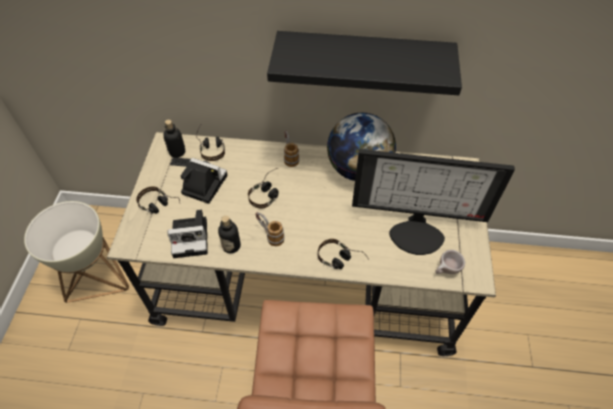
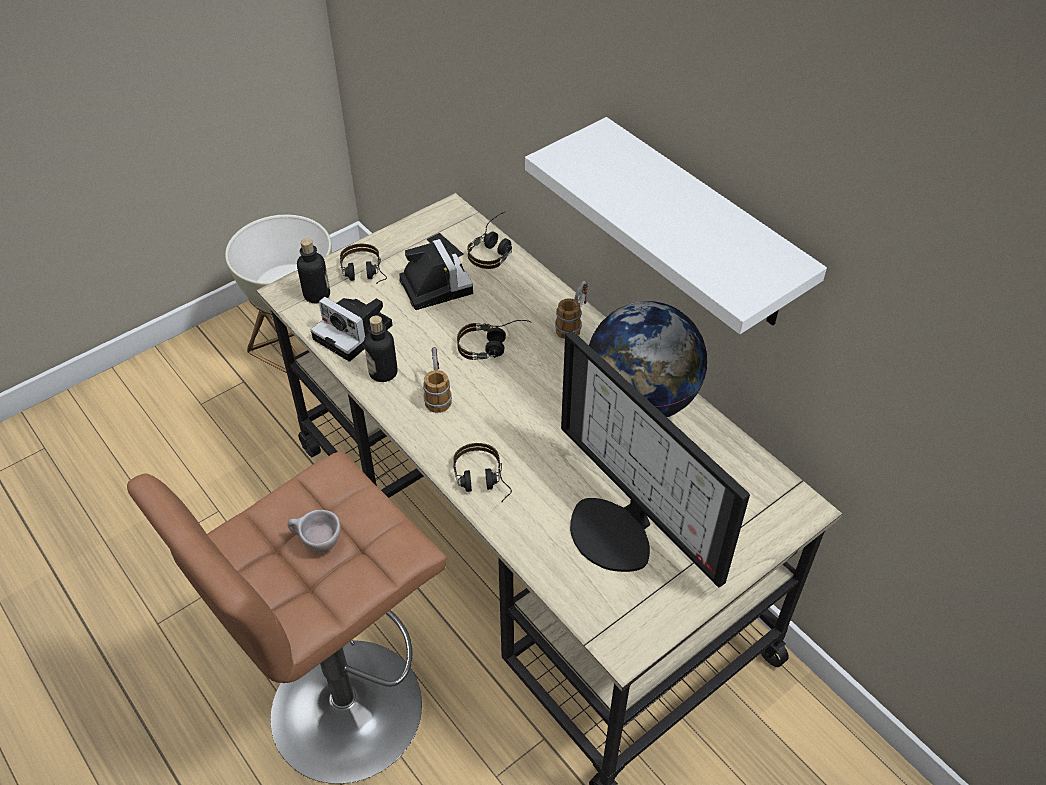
camera: 45 degrees right, 5 degrees down
bottle [163,119,185,158] -> bottle moved to [297,238,330,303]
black shelf [267,31,462,95] -> white shelf [525,117,827,334]
beige cup [436,250,465,274] -> beige cup moved to [288,510,341,552]

